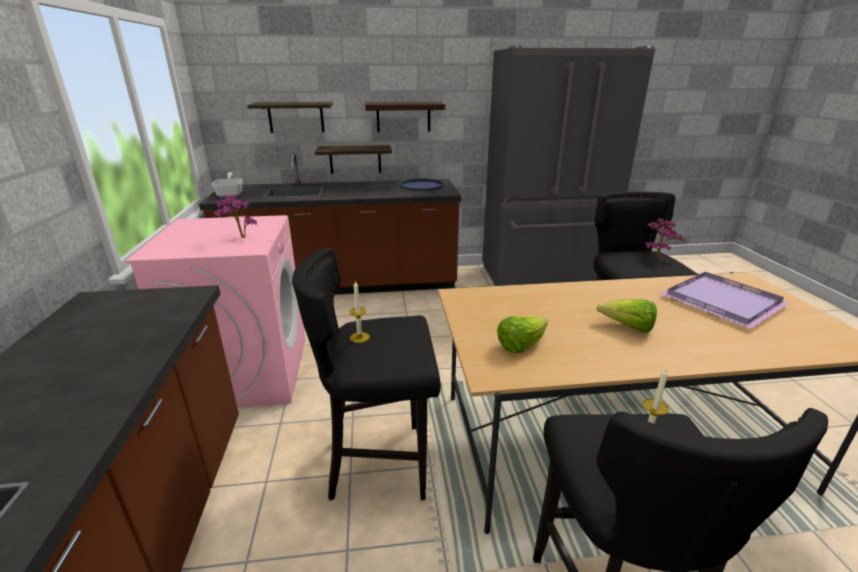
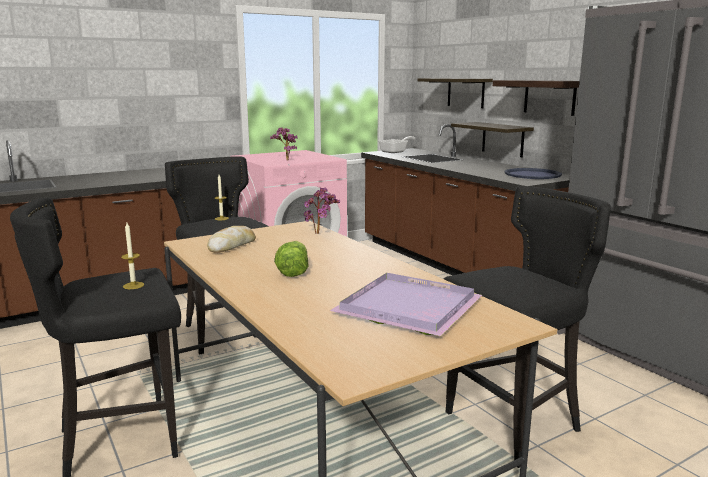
camera: 65 degrees right, 10 degrees down
lettuce [497,316,548,353] -> bread [207,226,256,253]
potted plant [645,217,684,258] -> potted plant moved to [304,188,340,234]

